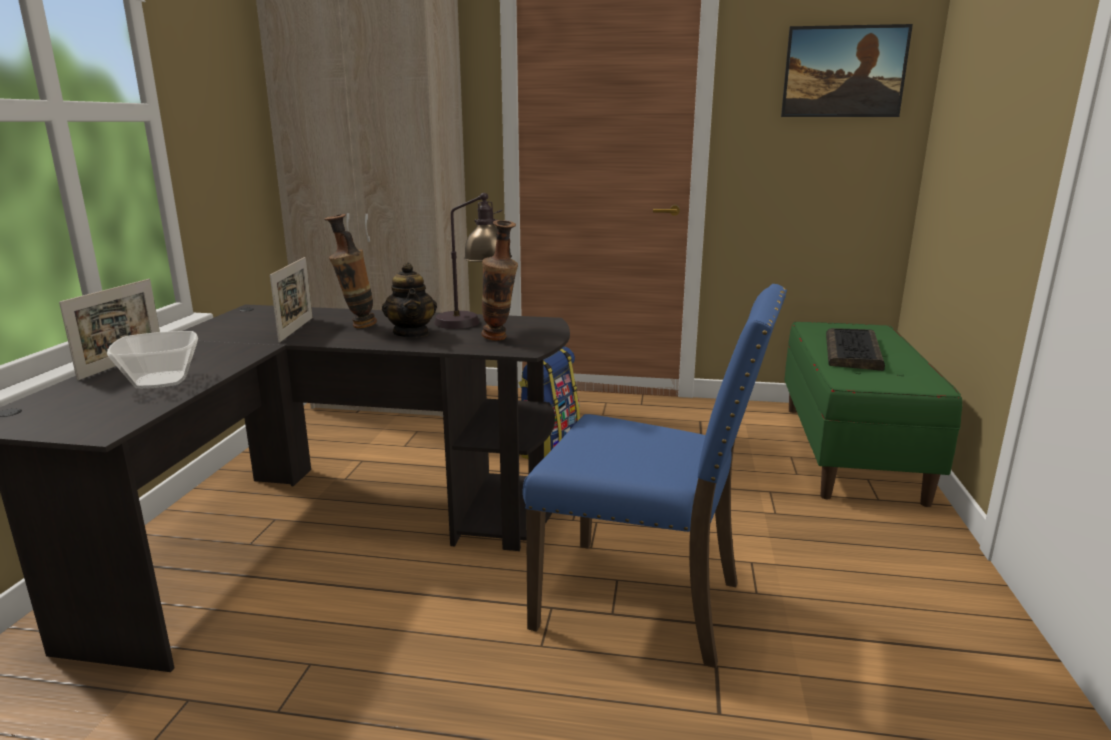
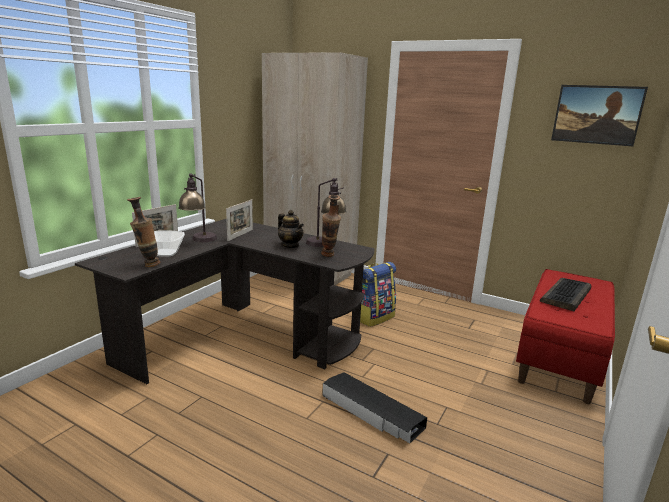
camera: 20 degrees right, 0 degrees up
vase [324,214,377,328] -> vase moved to [127,197,160,267]
teapot [382,262,437,338] -> teapot turned 45 degrees counterclockwise [278,210,304,248]
blue chair [522,284,787,668] -> black storage box [322,372,427,443]
green bench [784,322,962,507] -> red bench [516,269,615,404]
none -> table lamp [178,173,217,242]

